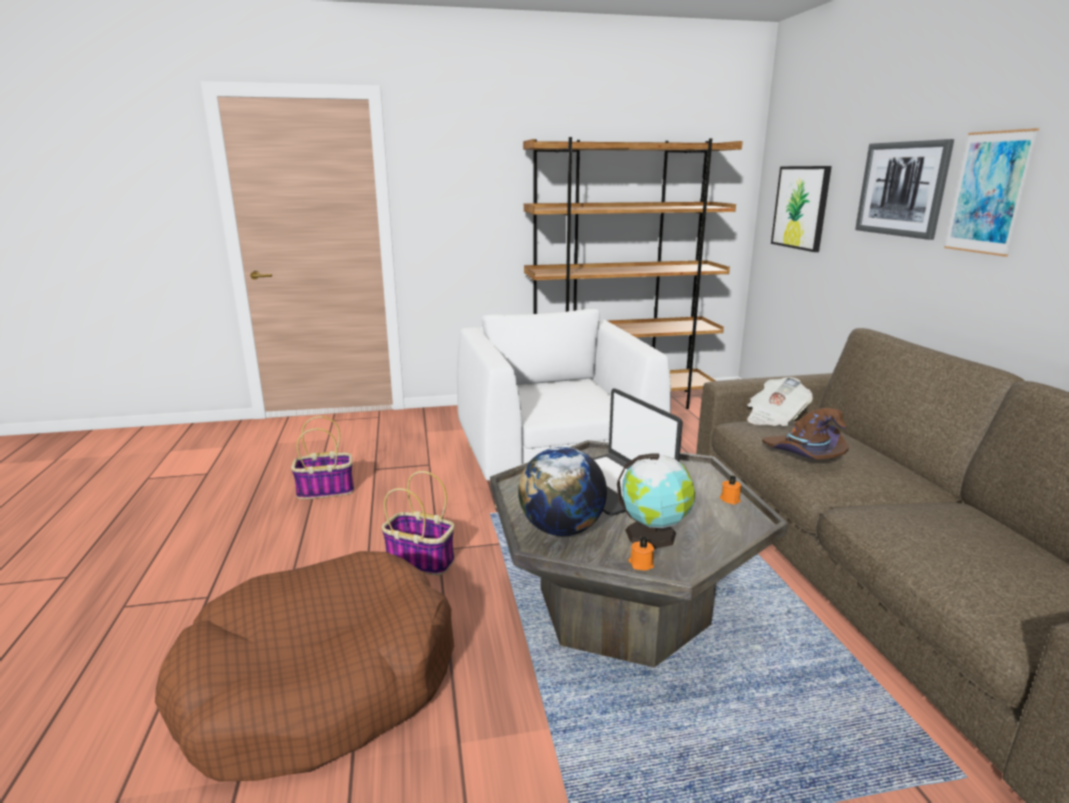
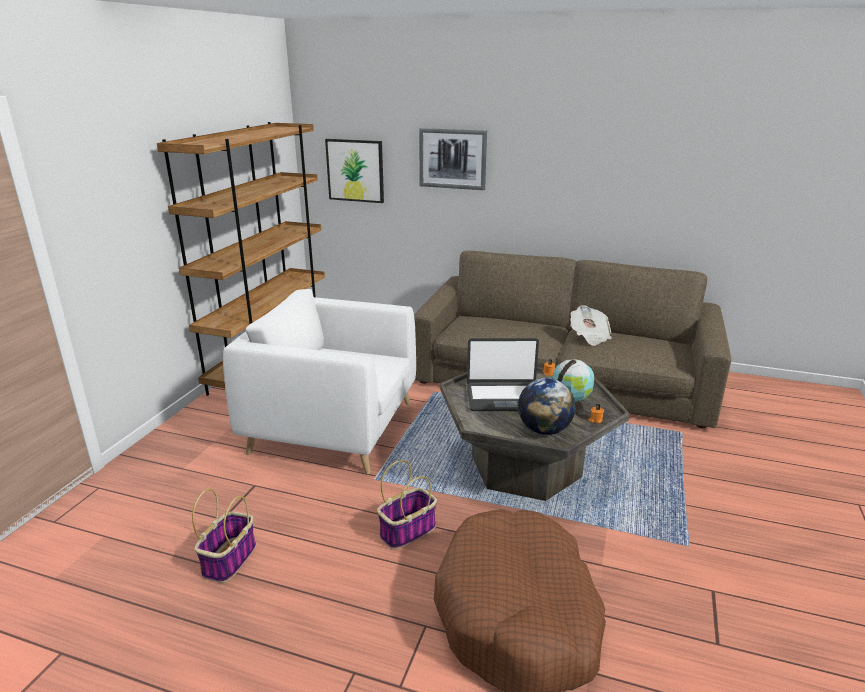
camera: 60 degrees left, 5 degrees up
newspaper [747,377,813,426] -> newspaper moved to [570,305,612,346]
brown hat [762,408,849,460] -> none
picture [944,128,1039,257] -> none

